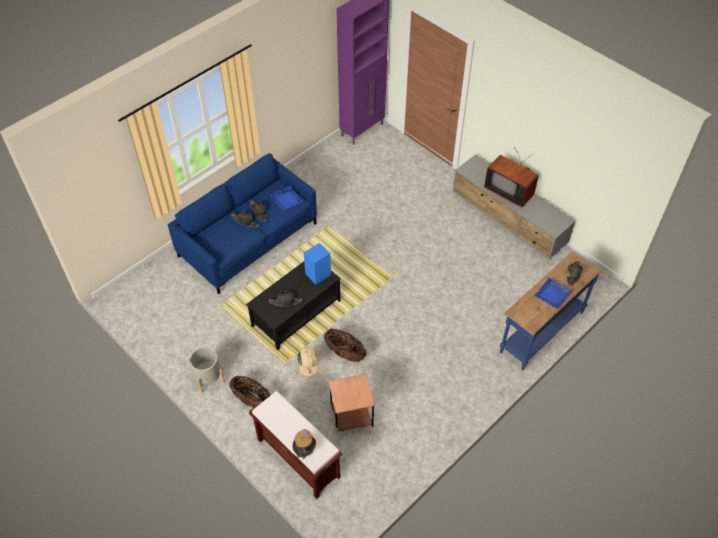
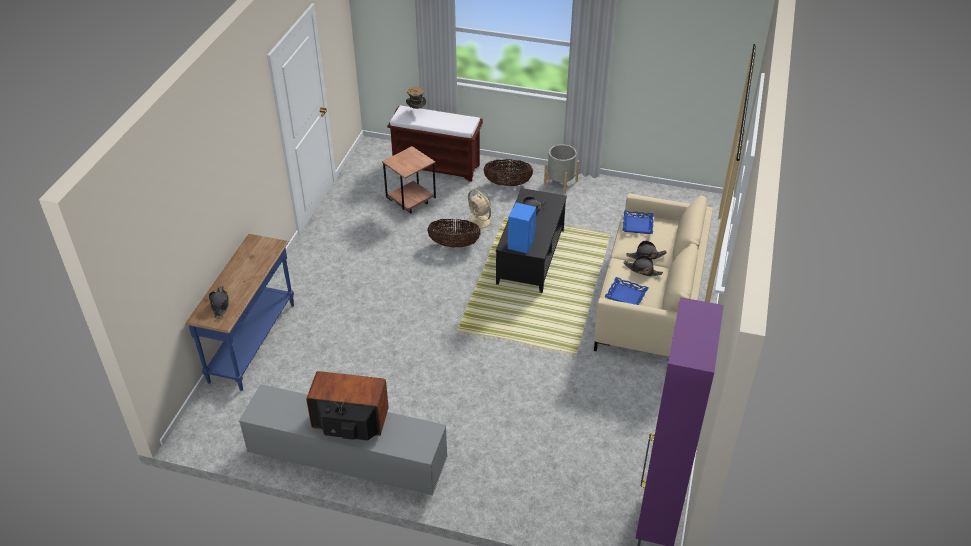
camera: 150 degrees right, 10 degrees down
blue sofa [168,153,317,294] -> beige sofa [594,194,713,356]
blue tray [534,277,572,309] -> blue tray moved to [623,210,654,234]

